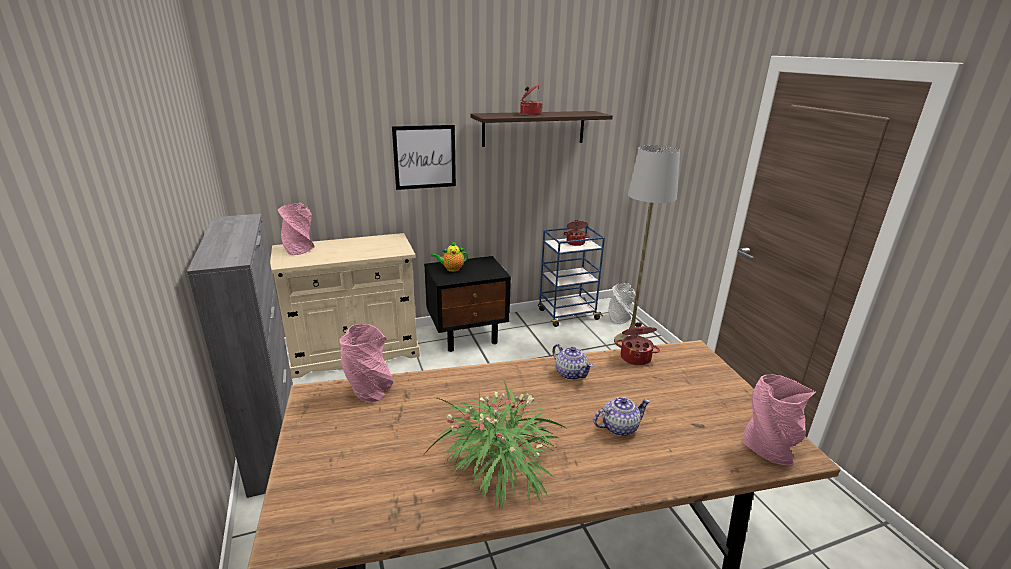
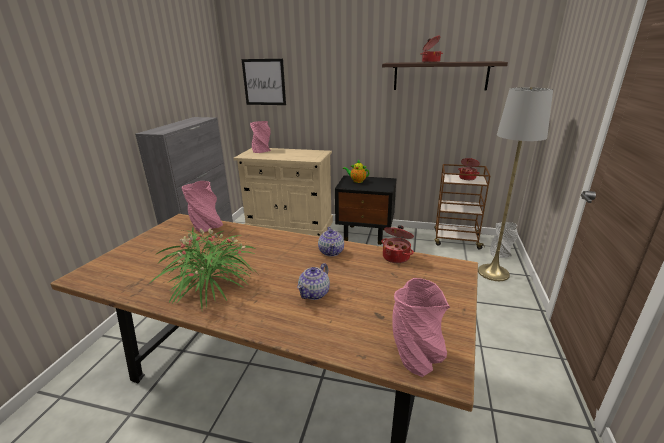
camera: 35 degrees right, 0 degrees up
picture [392,125,456,190] -> picture moved to [242,59,286,105]
blue cart [538,226,605,327] -> brown cart [434,164,490,250]
teapot [594,397,650,436] -> teapot turned 105 degrees clockwise [297,263,330,300]

